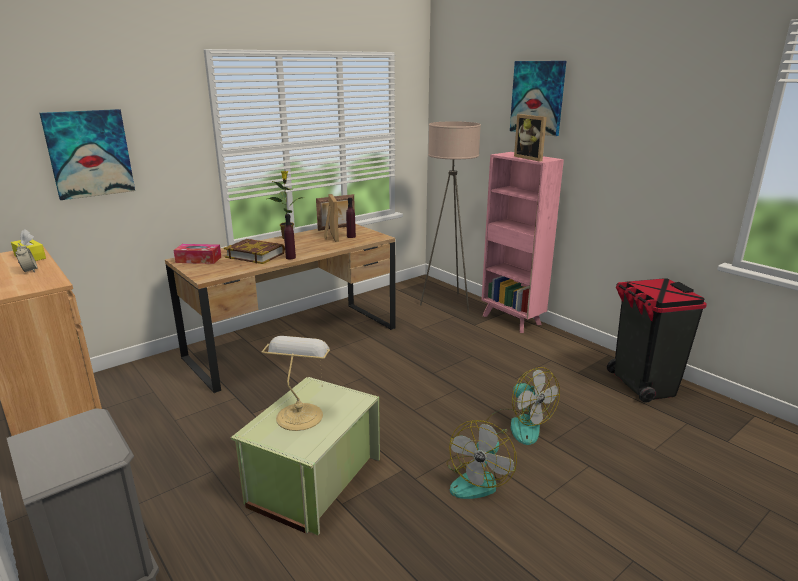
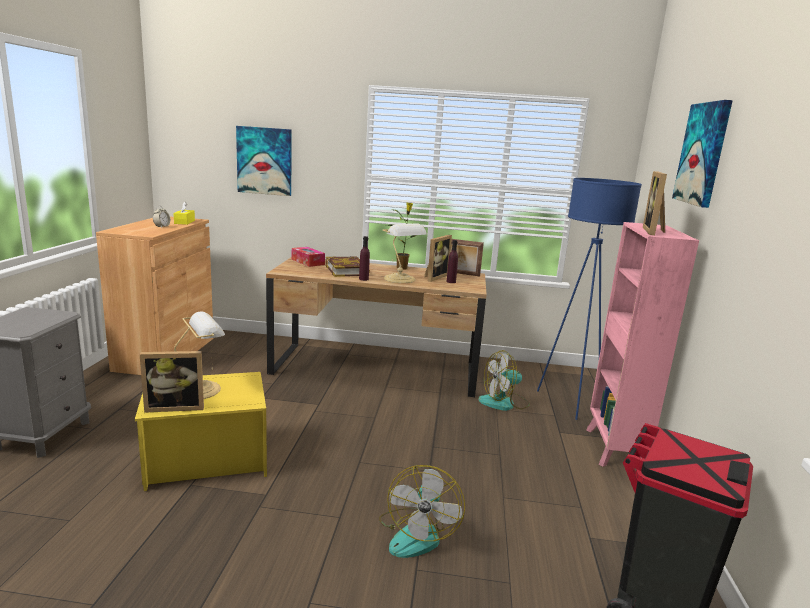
camera: 45 degrees right, 5 degrees down
green storage box [231,377,380,535] -> yellow storage box [135,372,267,491]
beige floor lamp [420,121,481,313] -> blue floor lamp [537,178,642,420]
fan [446,420,517,499] -> fan moved to [478,350,530,411]
none -> picture frame [140,351,204,413]
none -> table lamp [382,223,427,283]

